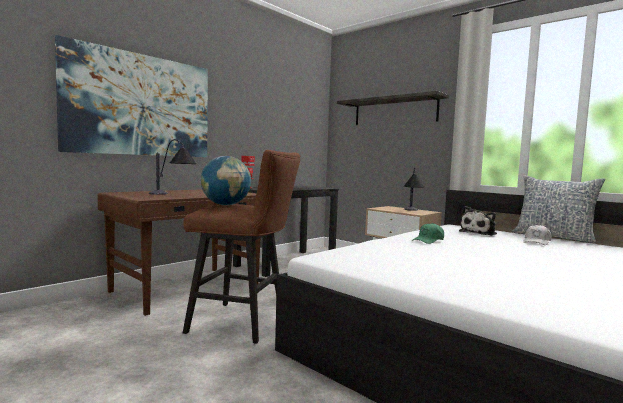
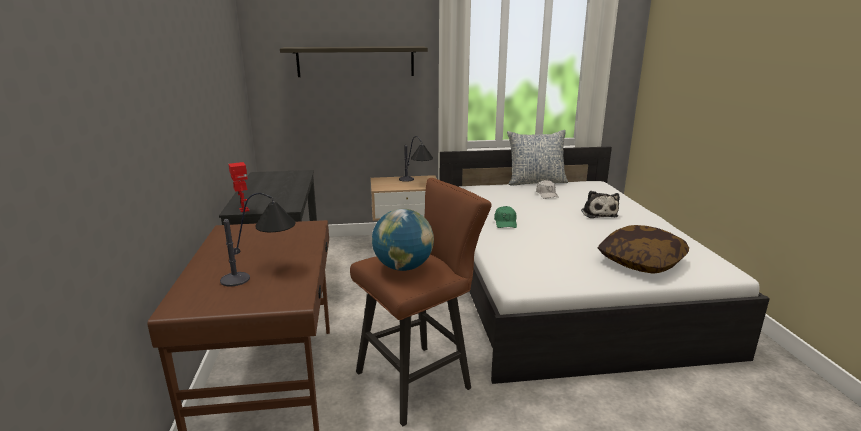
camera: 50 degrees left, 15 degrees up
picture [55,35,208,157] -> none
plush toy [459,206,497,236] -> plush toy moved to [581,191,620,218]
none -> pillow [598,225,689,274]

